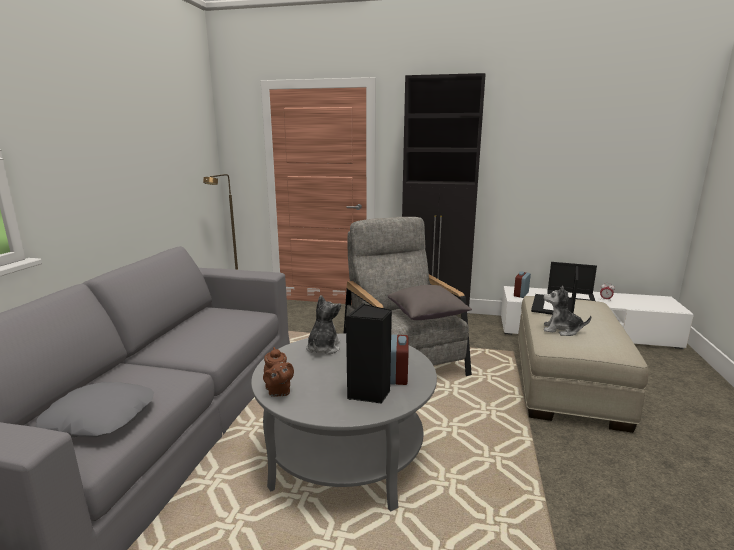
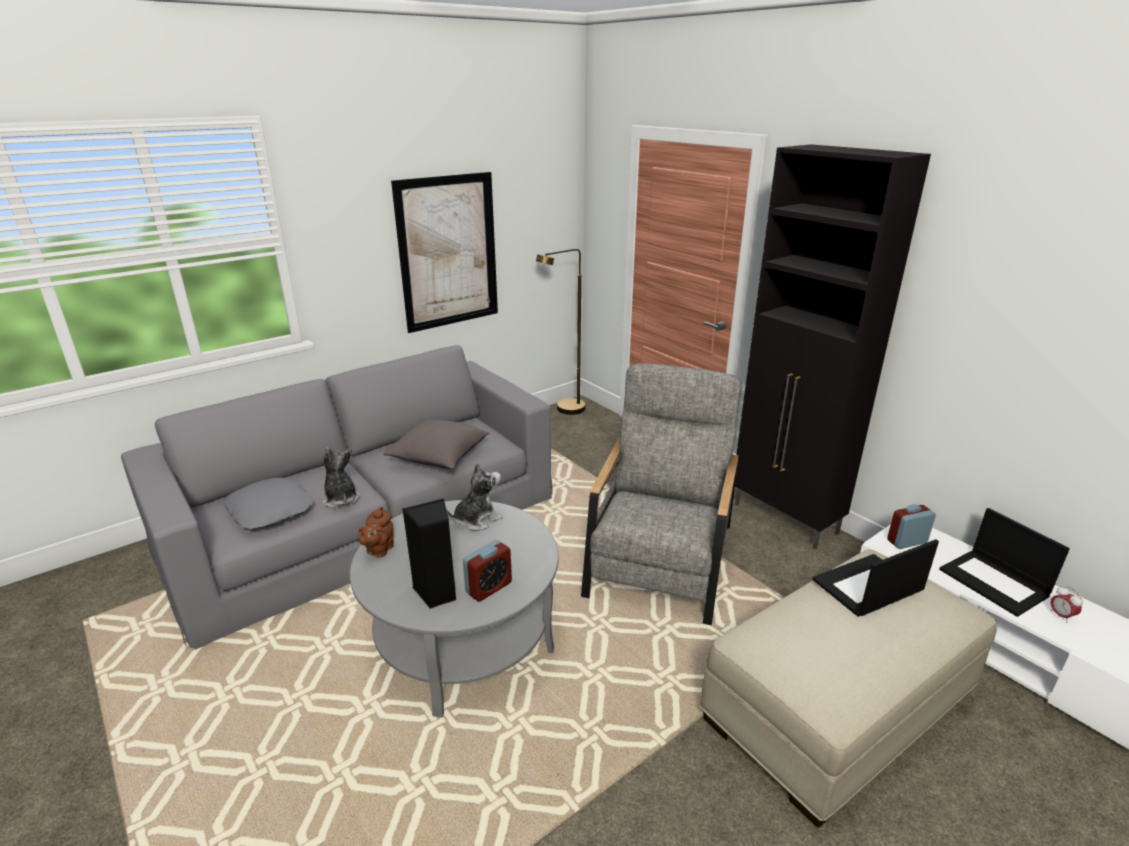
camera: 40 degrees right, 10 degrees up
grey pillow [388,285,472,320] -> grey pillow moved to [383,419,490,469]
plush toy [543,286,591,336] -> plush toy moved to [323,447,360,508]
none -> picture [391,172,498,333]

